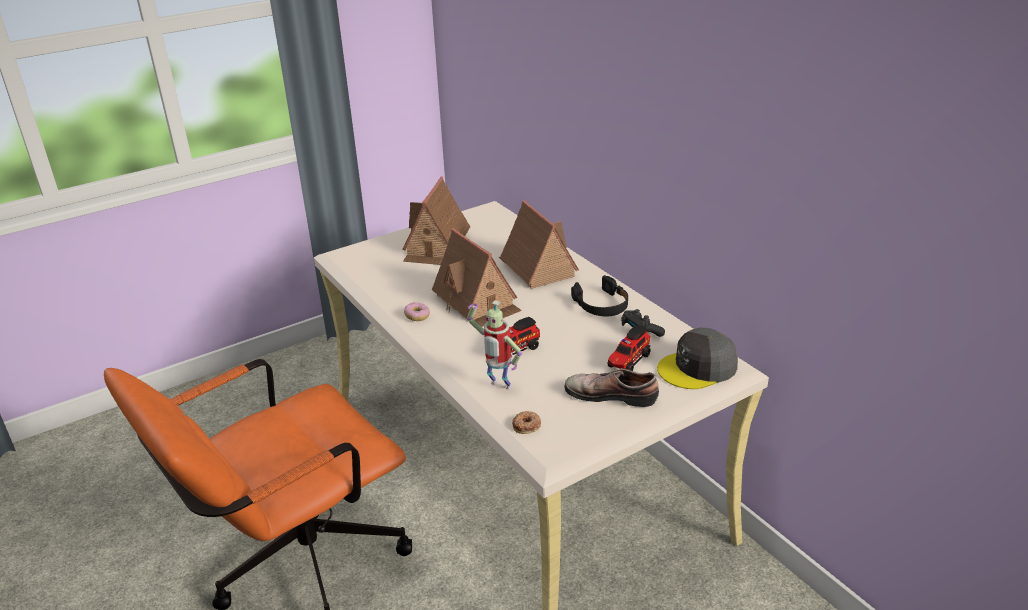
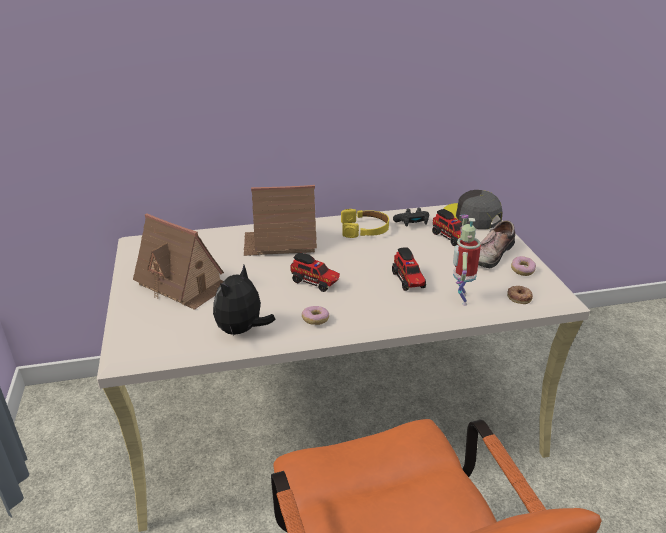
camera: 70 degrees left, 0 degrees up
toy house [432,228,522,327] -> toy truck [290,253,340,292]
toy robot [467,300,522,390] -> toy robot turned 135 degrees clockwise [453,215,481,306]
black headphones [571,275,628,316] -> yellow headphones [341,209,389,238]
grey cap [657,327,738,389] -> grey cap turned 135 degrees clockwise [443,190,502,229]
none -> plush toy [213,265,275,336]
none -> donut [511,256,536,276]

